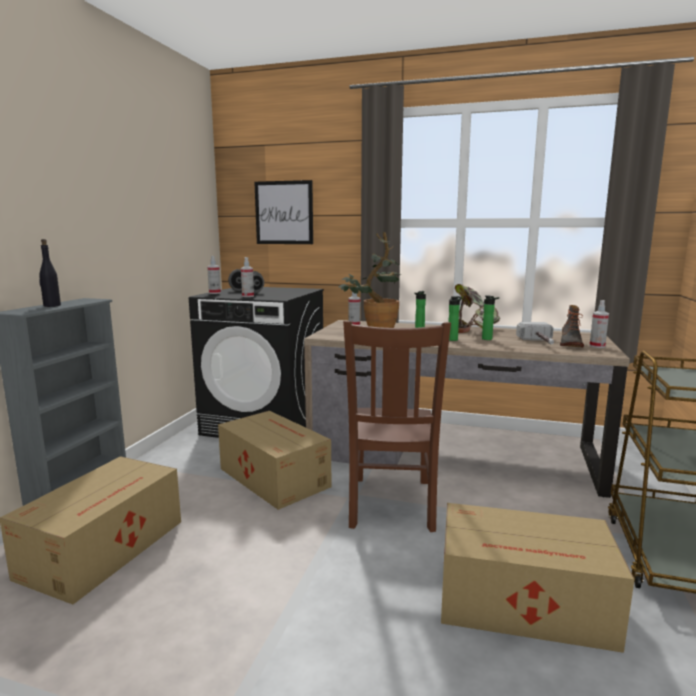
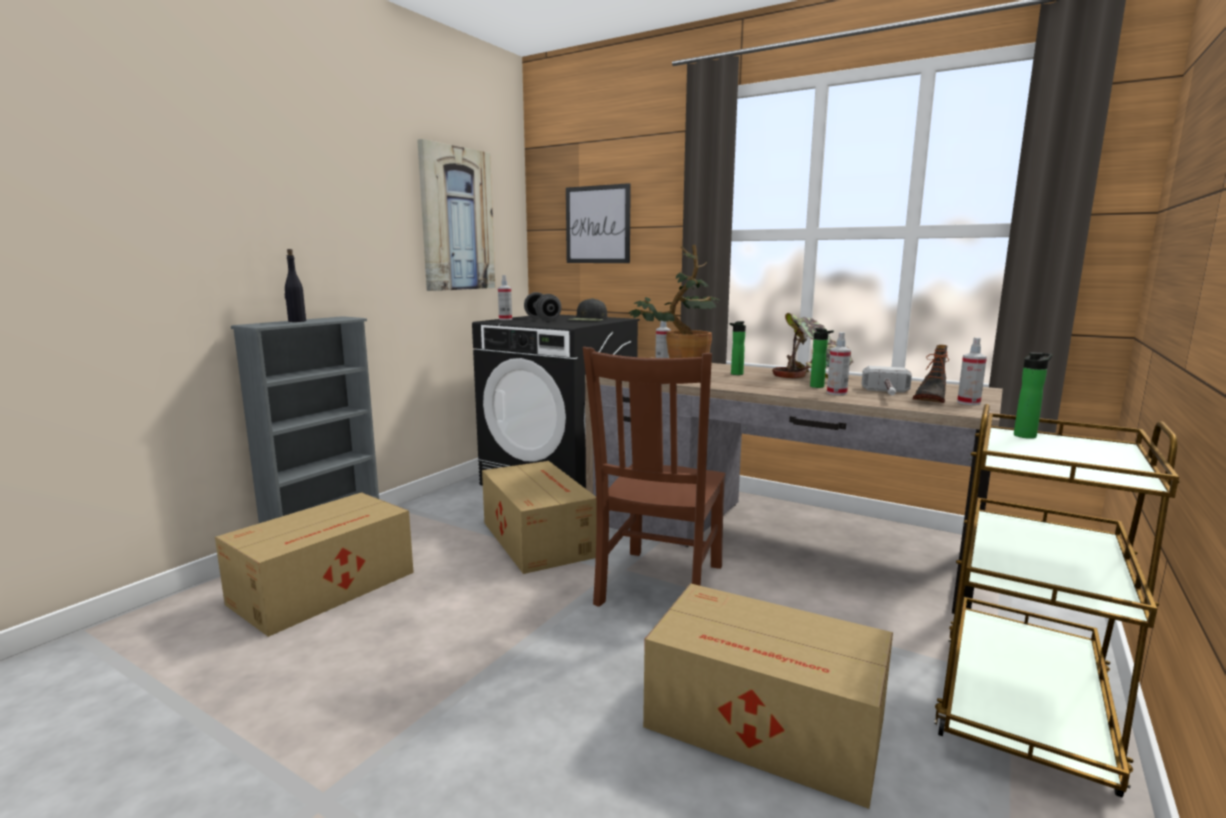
camera: 15 degrees right, 0 degrees up
spray bottle [241,257,254,297] -> spray bottle moved to [827,332,851,395]
bottle [448,296,462,341] -> bottle moved to [1014,352,1052,439]
none -> picture [417,139,495,291]
none -> black cap [568,298,607,321]

